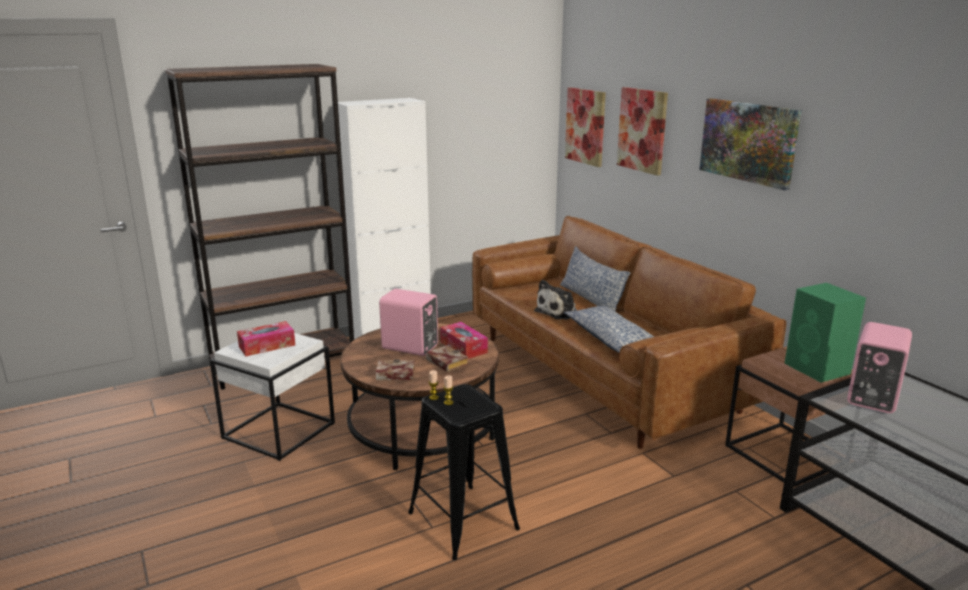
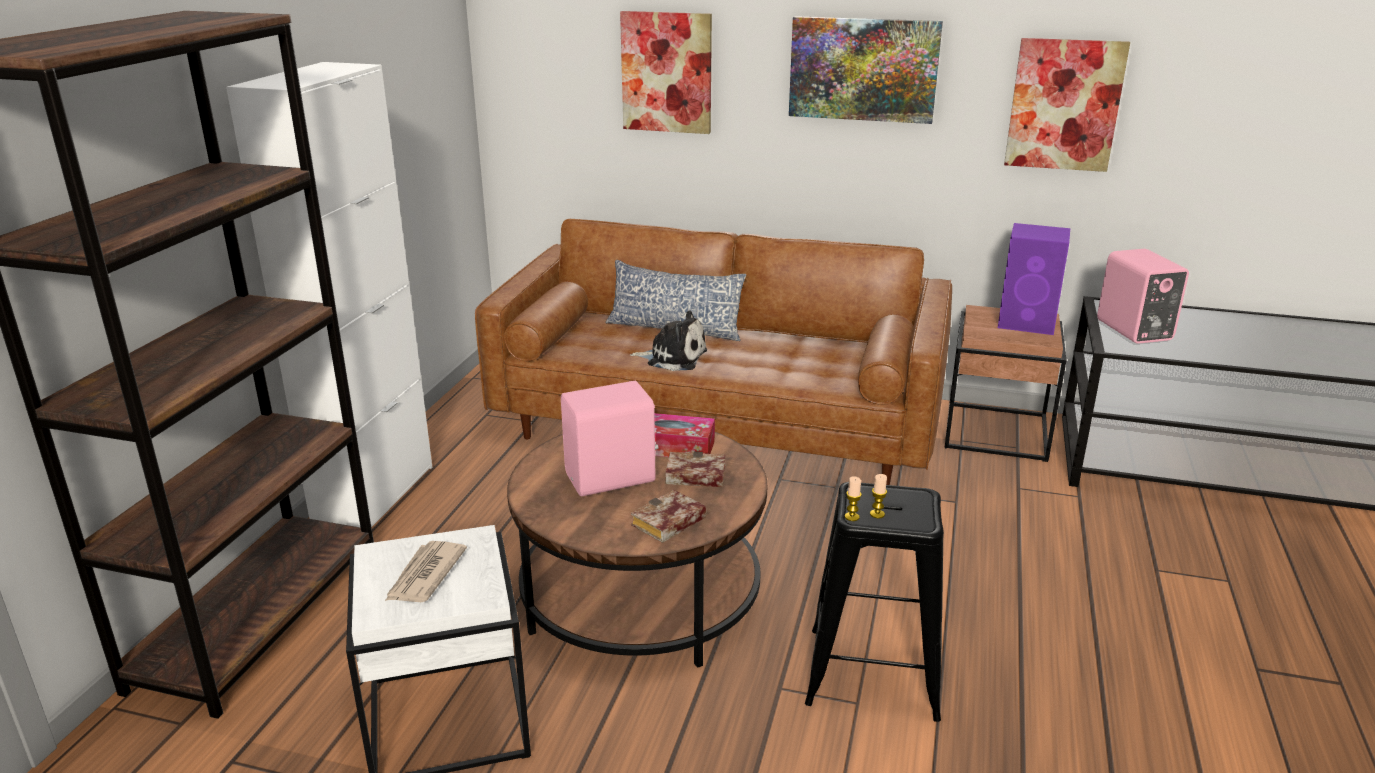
camera: 45 degrees left, 5 degrees up
tissue box [237,321,295,356] -> newspaper [385,541,467,602]
plush toy [534,280,577,320] -> plush toy turned 75 degrees counterclockwise [630,311,707,371]
pillow [564,306,654,353] -> none
picture [565,87,606,167] -> picture moved to [1004,38,1130,172]
green speaker [784,283,866,383] -> purple speaker [998,223,1070,335]

